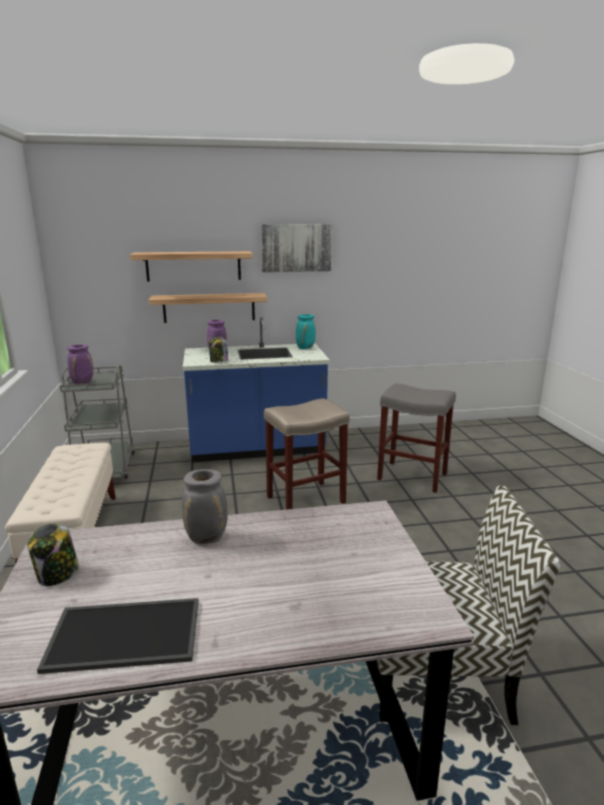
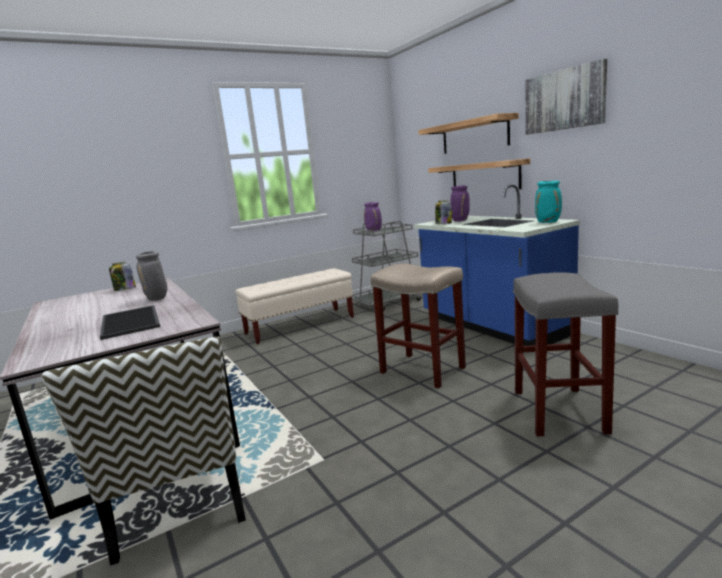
camera: 70 degrees right, 5 degrees down
tray [37,598,199,674] -> tray moved to [100,305,160,340]

